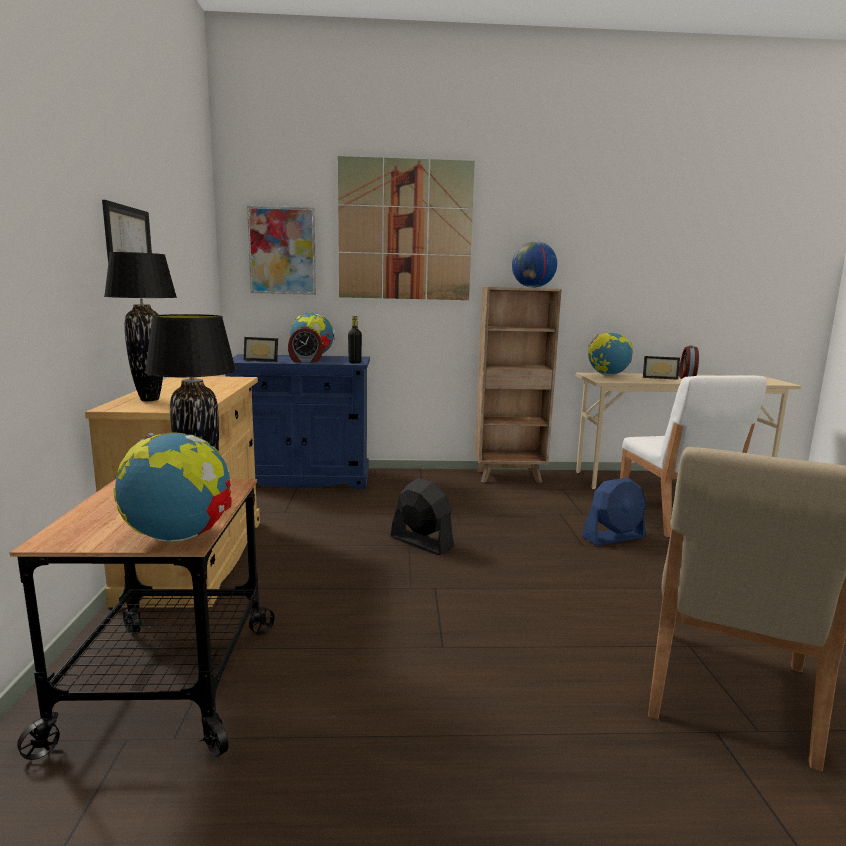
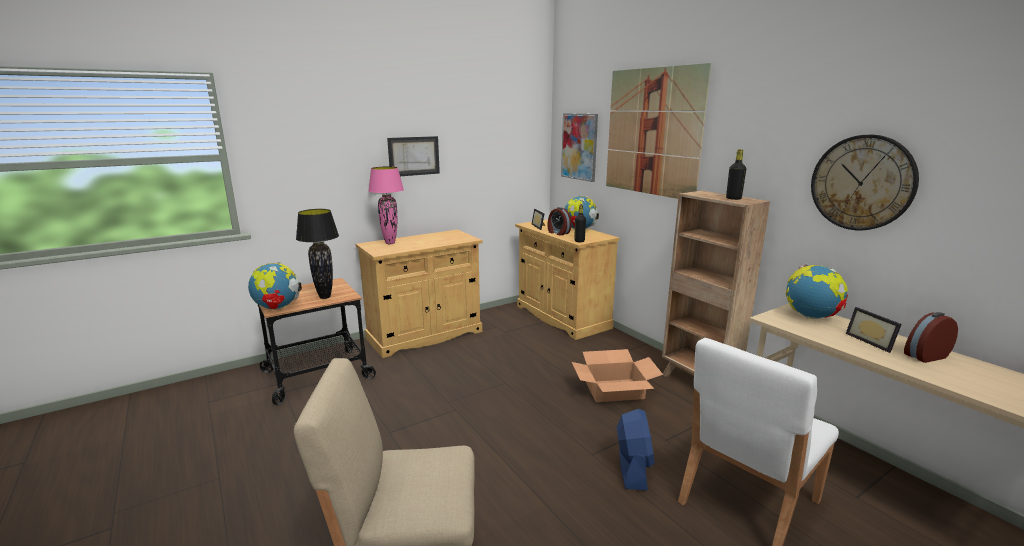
camera: 60 degrees right, 5 degrees up
black table lamp [104,252,177,401] -> pink table lamp [368,166,404,244]
blue cabinet [226,354,370,489] -> beige cabinet [515,219,620,340]
black fan [391,478,454,555] -> none
globe [512,241,557,288] -> black bottle [726,149,746,200]
blue fan [582,478,646,546] -> blue fan turned 120 degrees counterclockwise [616,409,655,491]
none -> cardboard box [572,349,663,402]
none -> wall clock [811,135,919,230]

